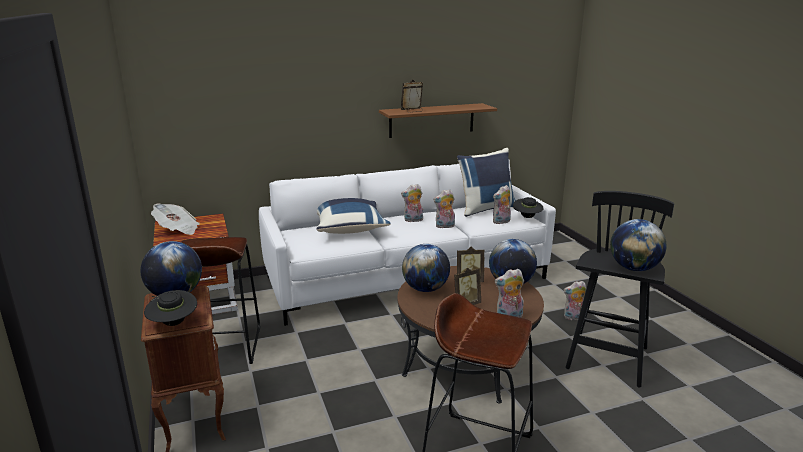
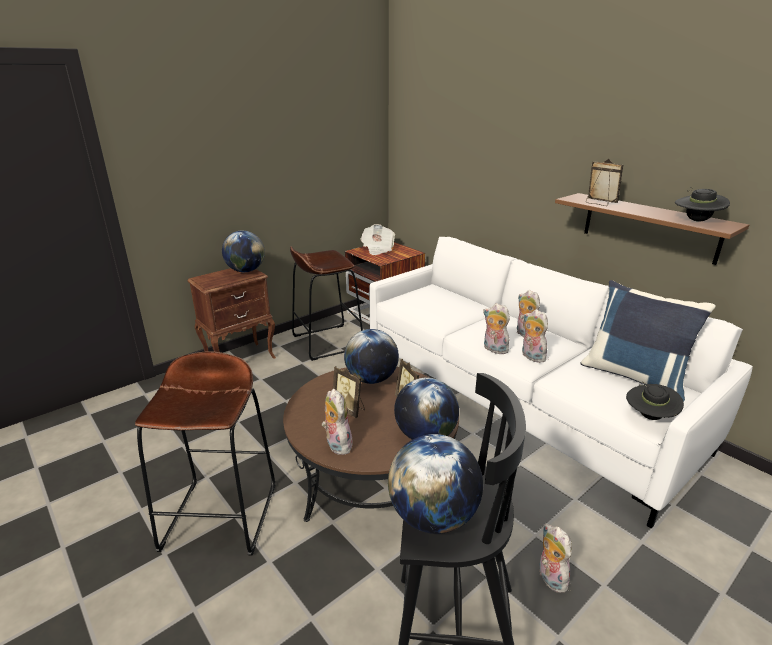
camera: 70 degrees right, 5 degrees up
black hat [144,290,197,326] -> black hat moved to [675,187,730,222]
blue pillow [316,198,391,234] -> none
plush toy [493,185,511,224] -> plush toy moved to [483,303,510,354]

